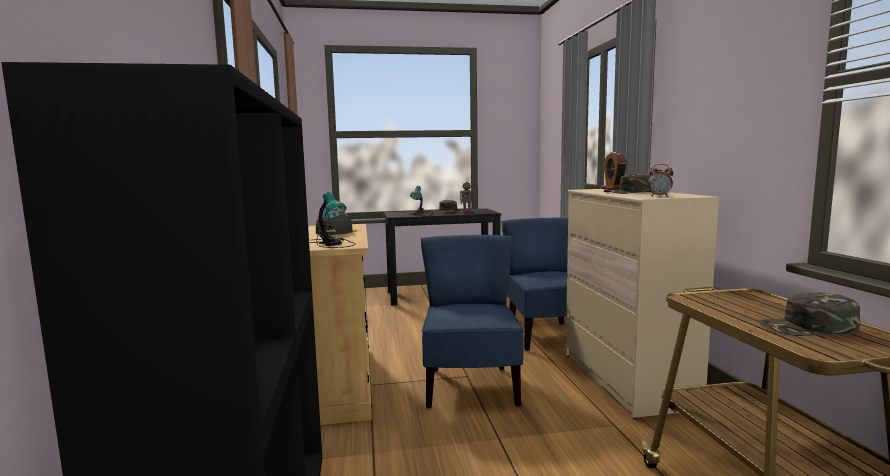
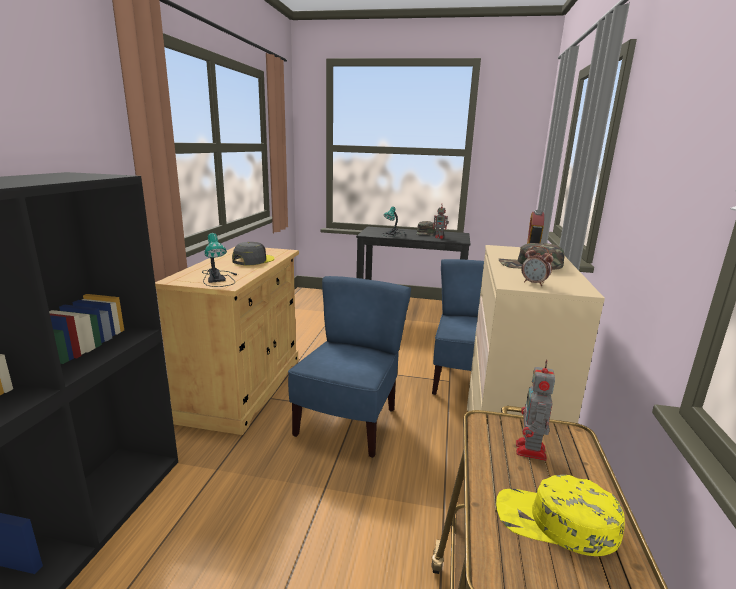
camera: 20 degrees right, 10 degrees up
green cap [756,292,860,336] -> yellow cap [496,475,625,556]
none -> toy robot [516,360,555,461]

